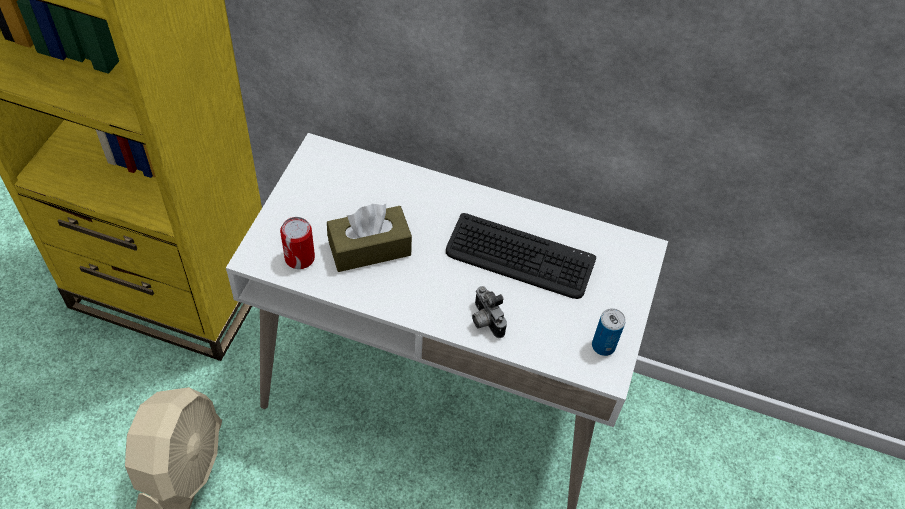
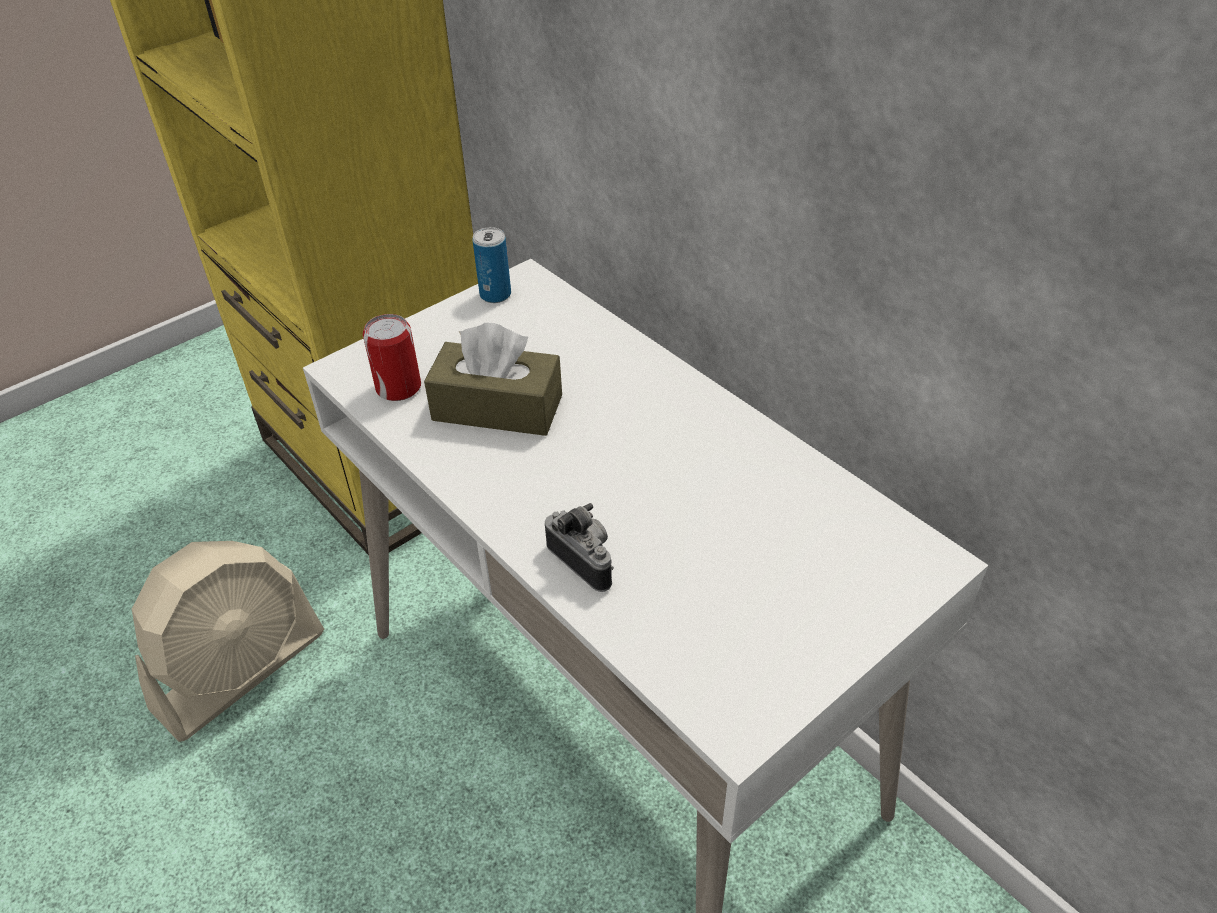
camera: 35 degrees right, 10 degrees down
keyboard [446,213,596,299] -> none
camera [472,286,507,338] -> camera turned 135 degrees clockwise [545,503,614,592]
can [592,308,626,356] -> can moved to [472,227,511,303]

